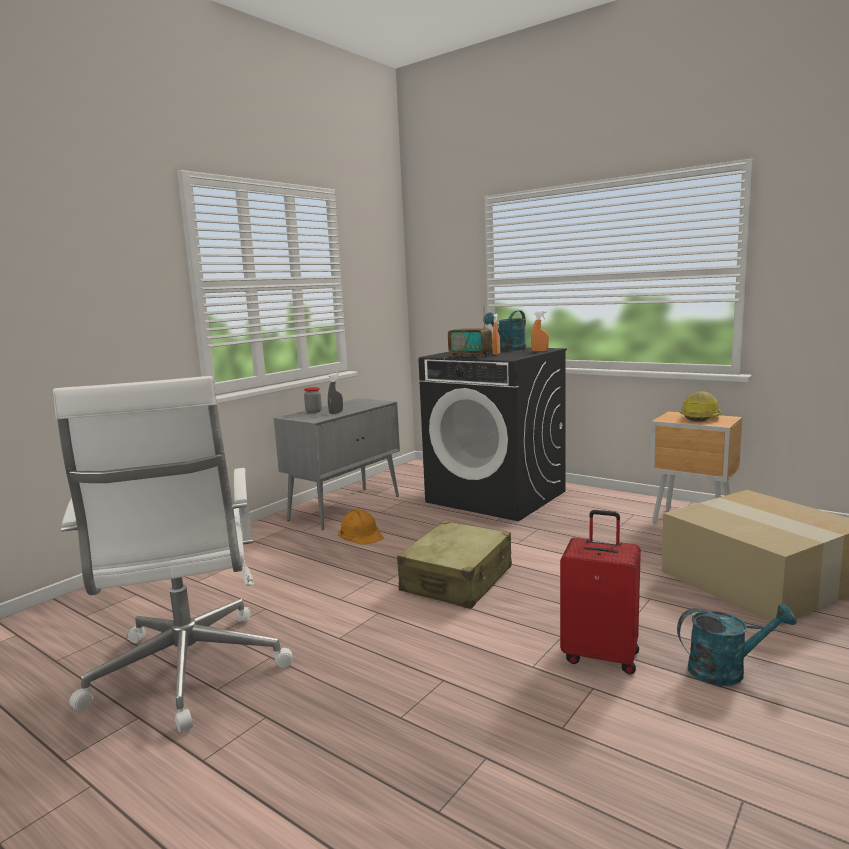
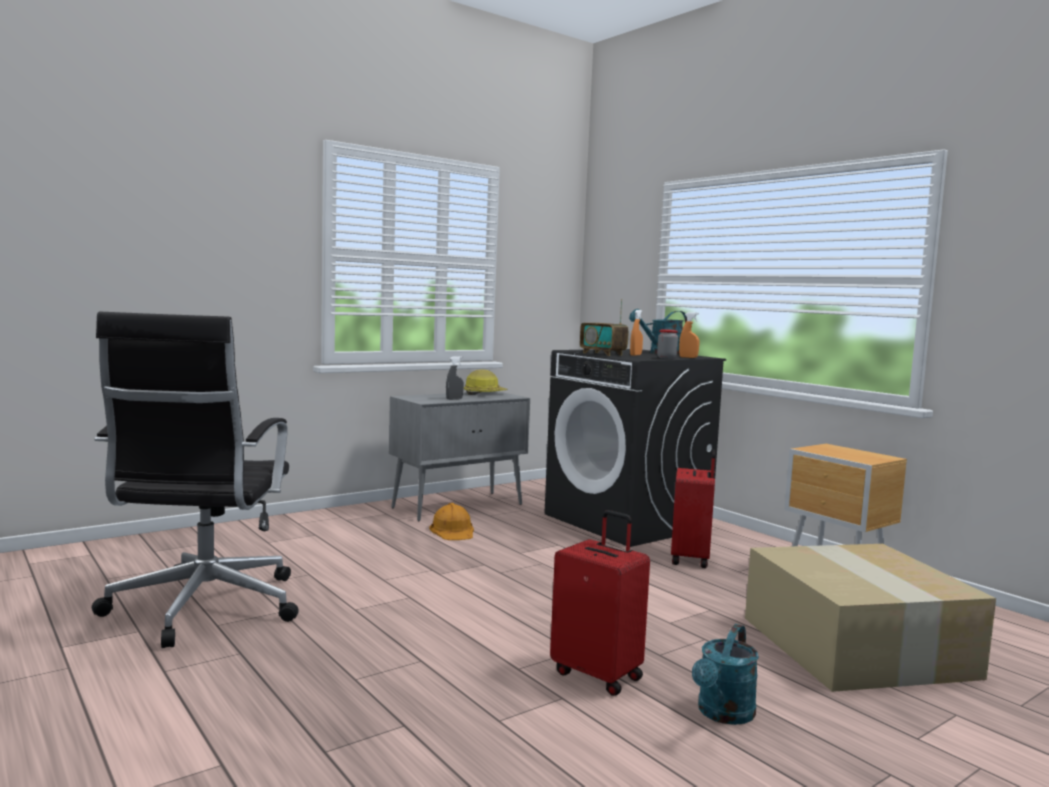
camera: 15 degrees right, 5 degrees down
white office chair [53,376,293,732] -> black office chair [92,312,299,648]
jar [304,387,322,413] -> jar moved to [657,329,678,359]
beige suitcase [397,521,512,609] -> none
turquoise watering can [677,603,797,686] -> turquoise watering can turned 105 degrees clockwise [692,624,759,725]
hard hat [680,391,721,421] -> hard hat moved to [464,369,508,395]
none -> red suitcase [671,449,716,568]

